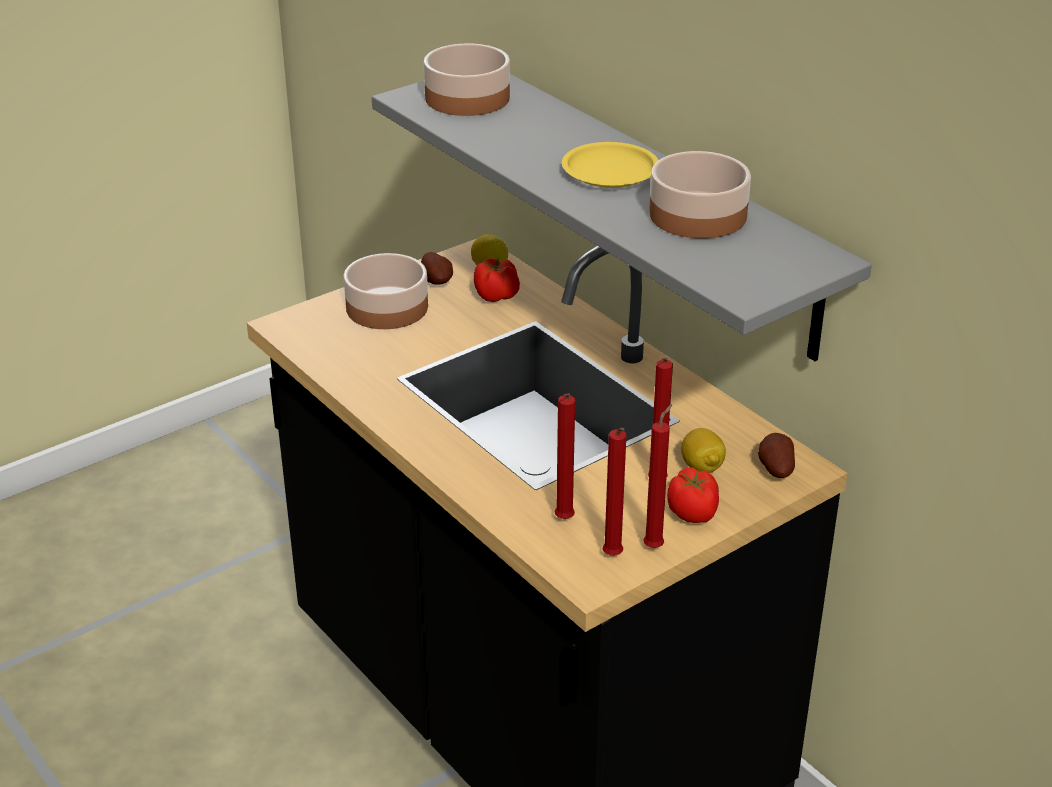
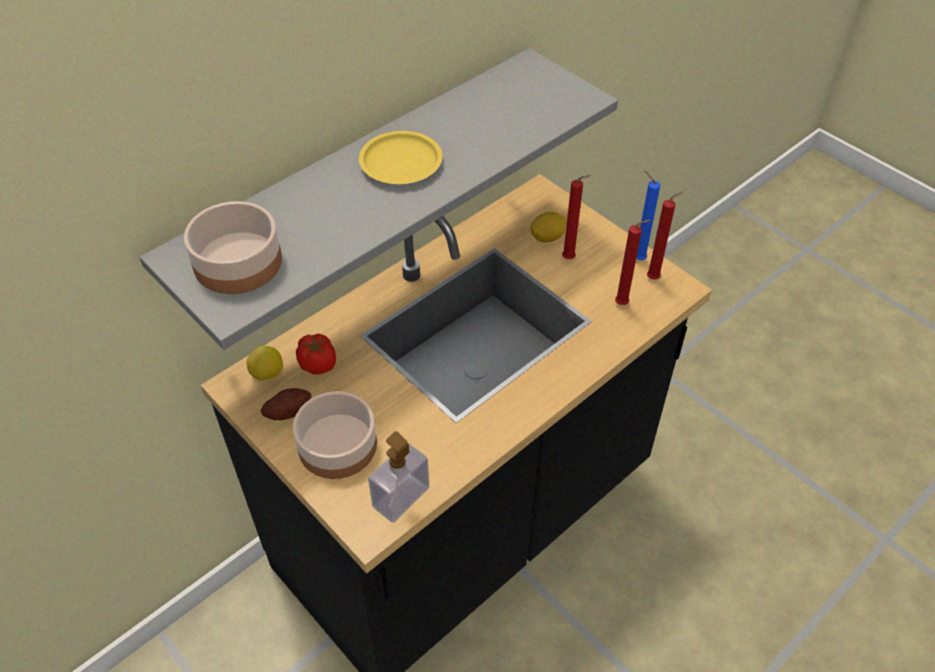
camera: 95 degrees left, 15 degrees up
red candle [643,404,672,548] -> blue candle [636,171,661,260]
bowl [649,151,751,238] -> none
tomato [667,467,719,523] -> none
potato [758,433,795,478] -> none
none -> soap dispenser [368,431,429,523]

